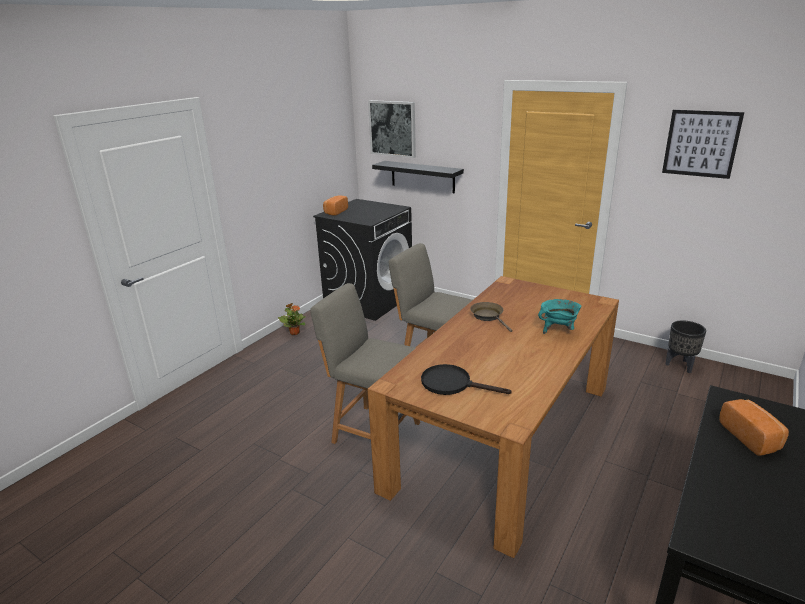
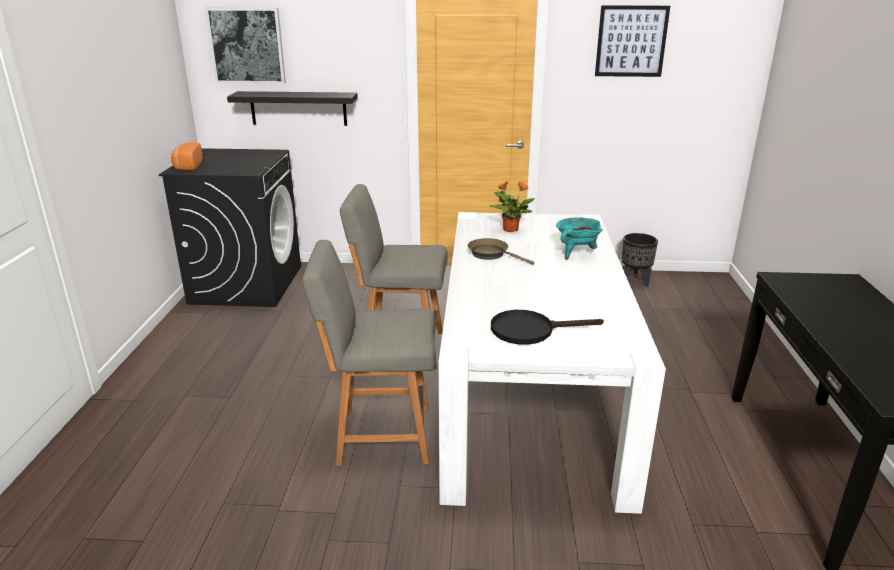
camera: 30 degrees left, 0 degrees up
potted plant [278,303,306,335] -> potted plant moved to [489,181,535,232]
brown dining table [368,276,619,558] -> white dining table [439,212,666,514]
bread [719,399,789,456] -> none

